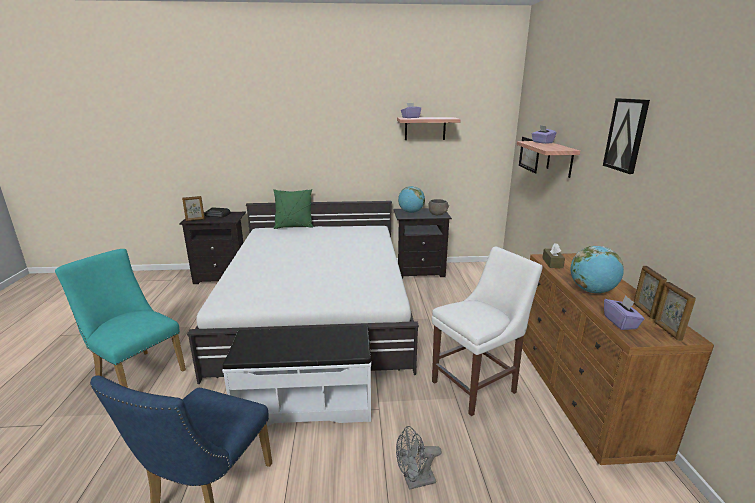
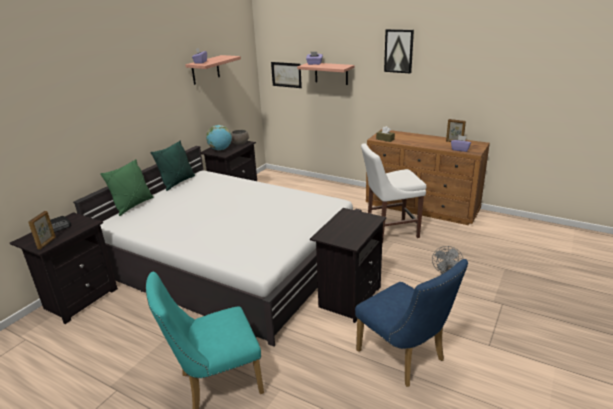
camera: 55 degrees left, 5 degrees up
white bench [222,325,371,426] -> black nightstand [310,208,386,323]
white chair [432,246,543,416] -> white chair turned 105 degrees counterclockwise [361,143,427,244]
globe [571,246,624,293] -> none
picture frame [654,282,696,341] -> none
none -> green pillow [151,141,195,191]

